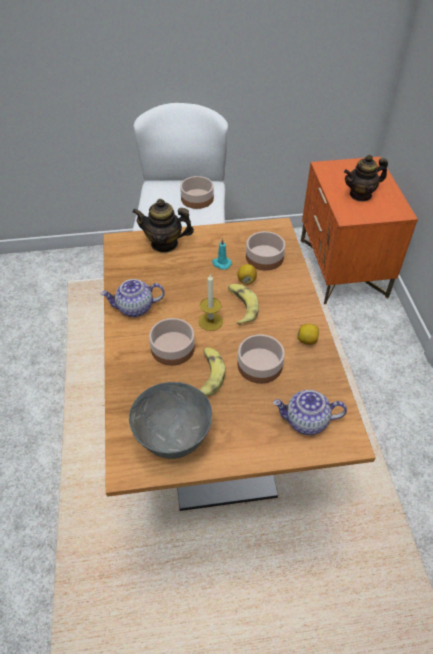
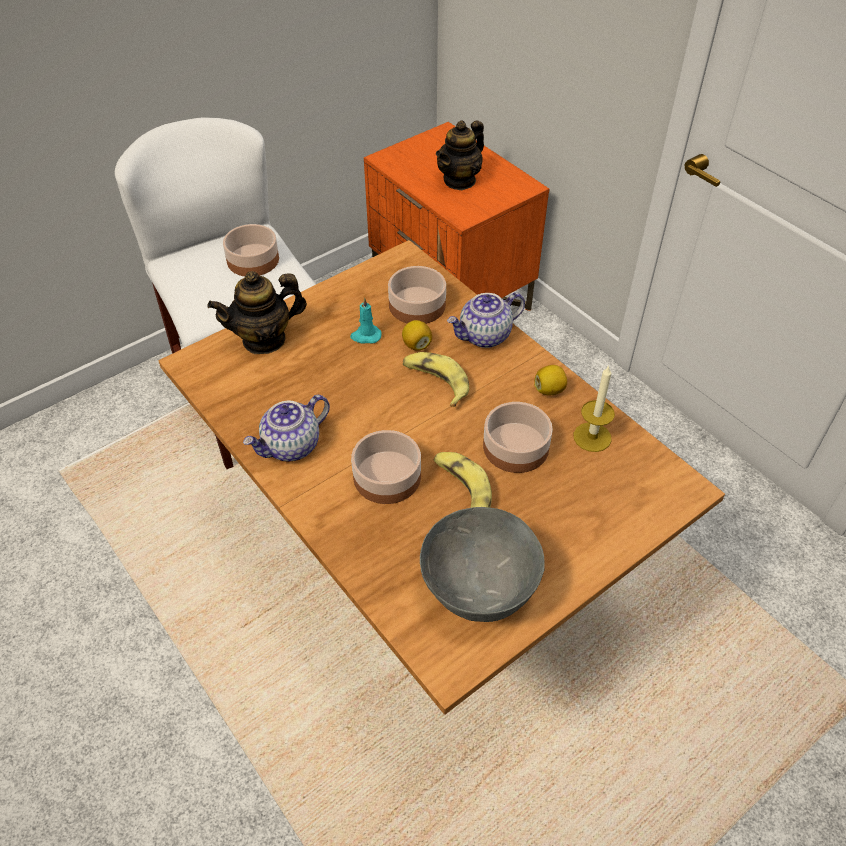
camera: 30 degrees left, 0 degrees up
candle [199,274,223,331] -> candle moved to [573,365,615,452]
teapot [273,390,347,435] -> teapot moved to [447,292,525,348]

